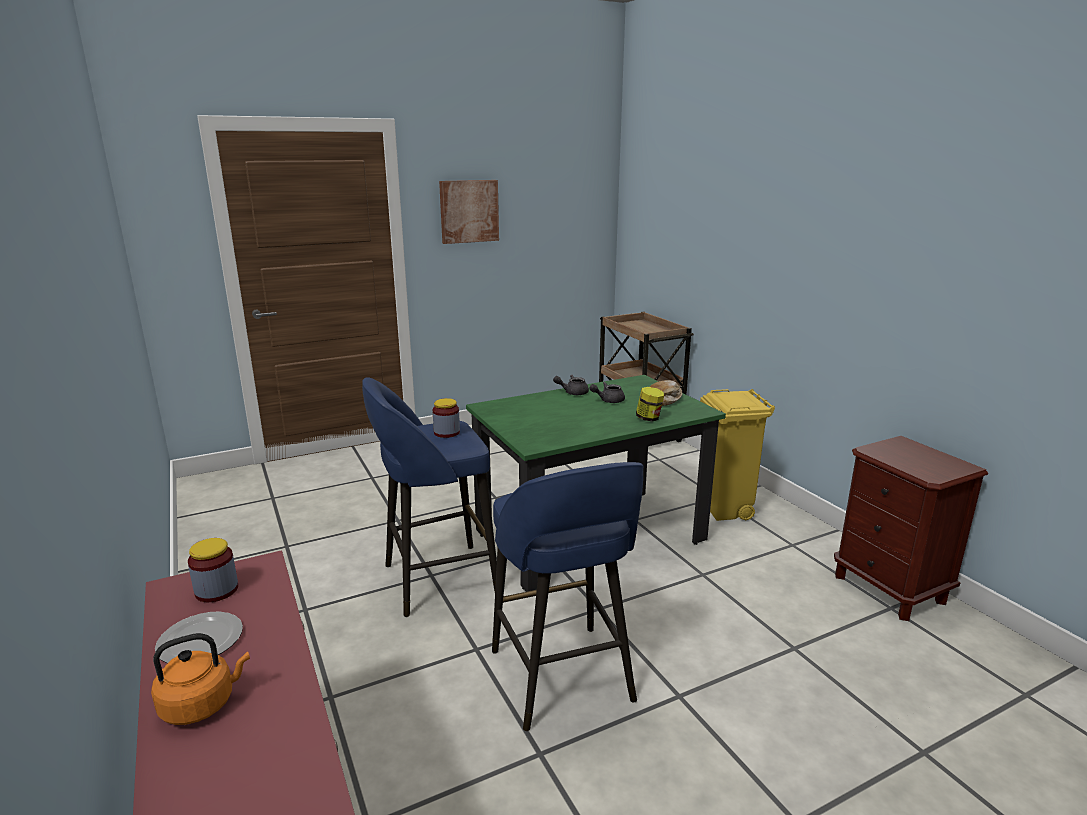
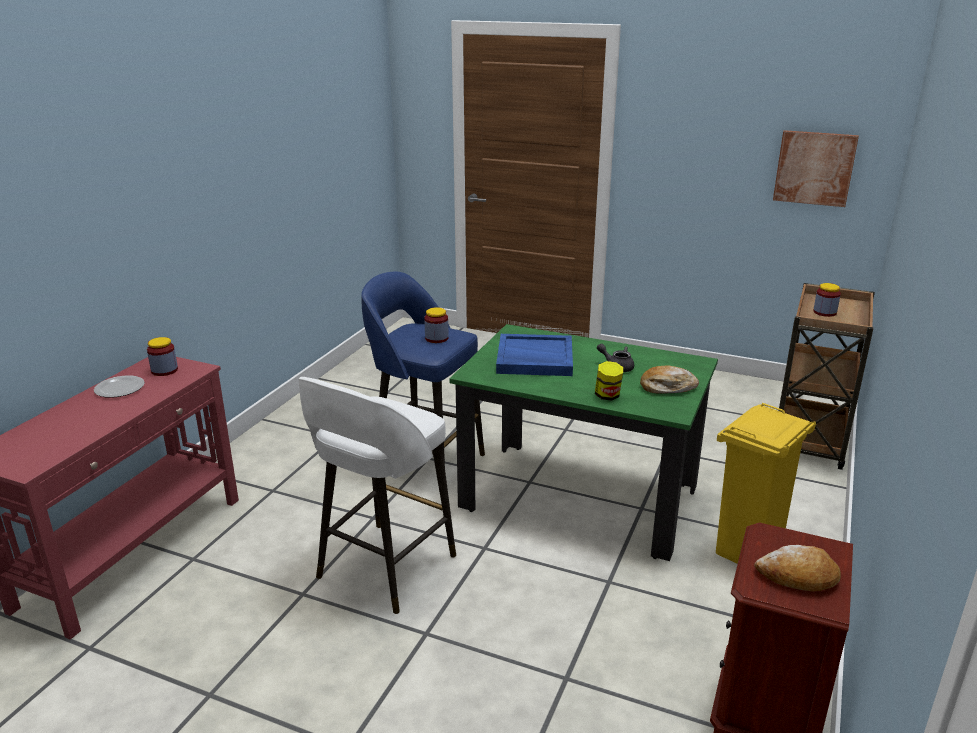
camera: 50 degrees right, 5 degrees up
orange kettle [151,633,250,725] -> none
picture [439,180,499,244] -> picture moved to [773,130,859,207]
blue stool [492,462,644,731] -> white stool [299,377,456,614]
grey teapot [553,375,589,395] -> none
none -> blue tray [496,334,573,376]
none -> bread [754,545,841,591]
none -> jar [813,283,841,317]

